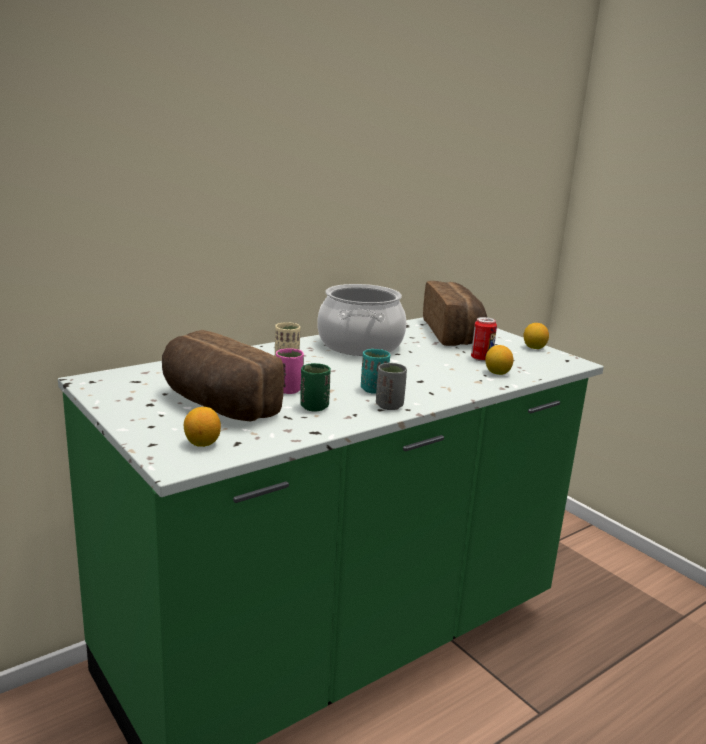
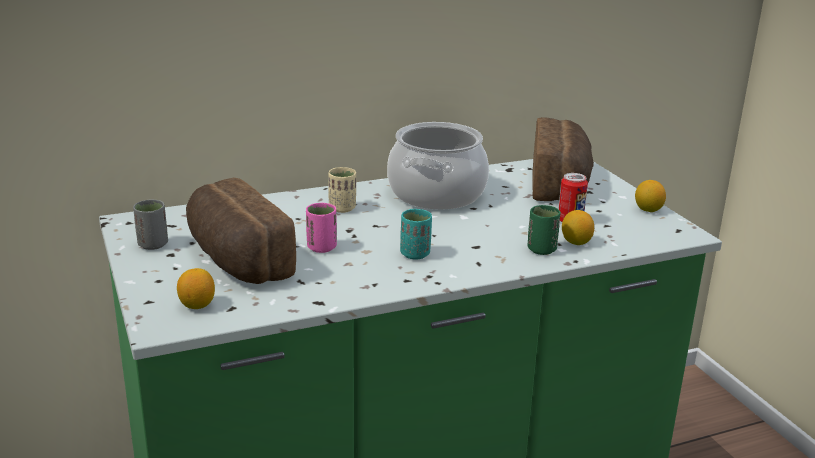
camera: 15 degrees right, 5 degrees up
green cup [300,363,331,412] -> green cup moved to [528,205,561,255]
grey cup [376,363,407,410] -> grey cup moved to [133,200,168,250]

